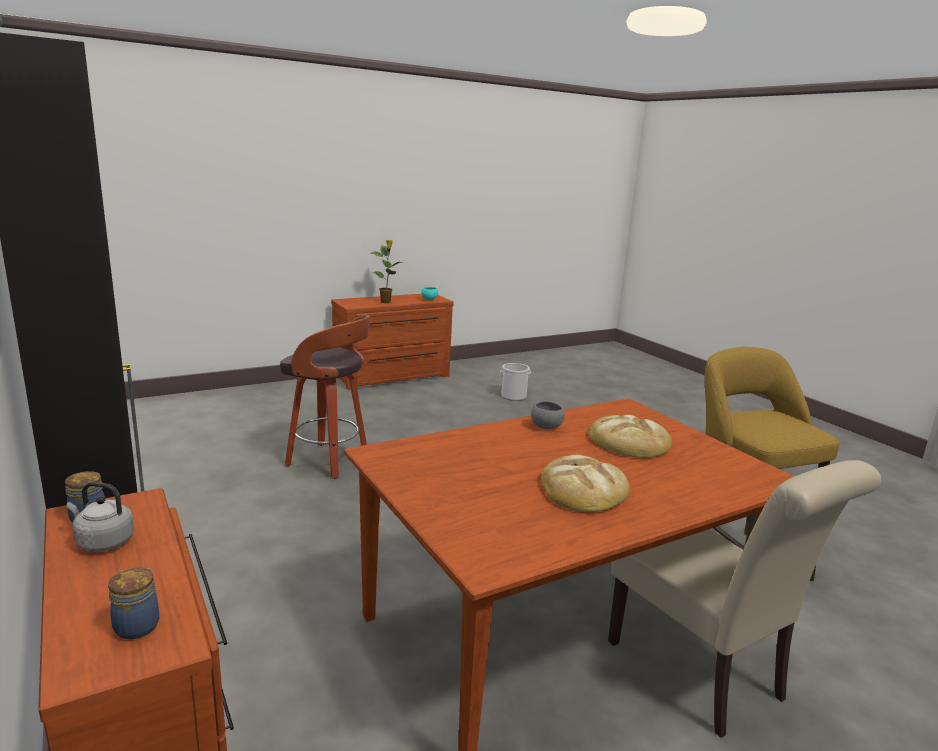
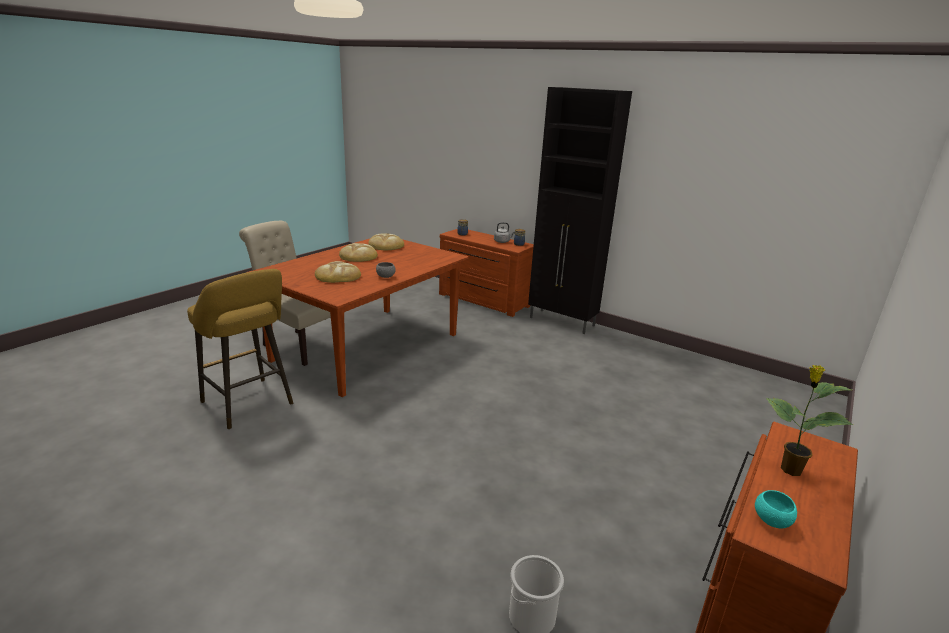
camera: 155 degrees right, 5 degrees up
stool [280,315,370,479] -> none
none -> bread [368,234,404,250]

